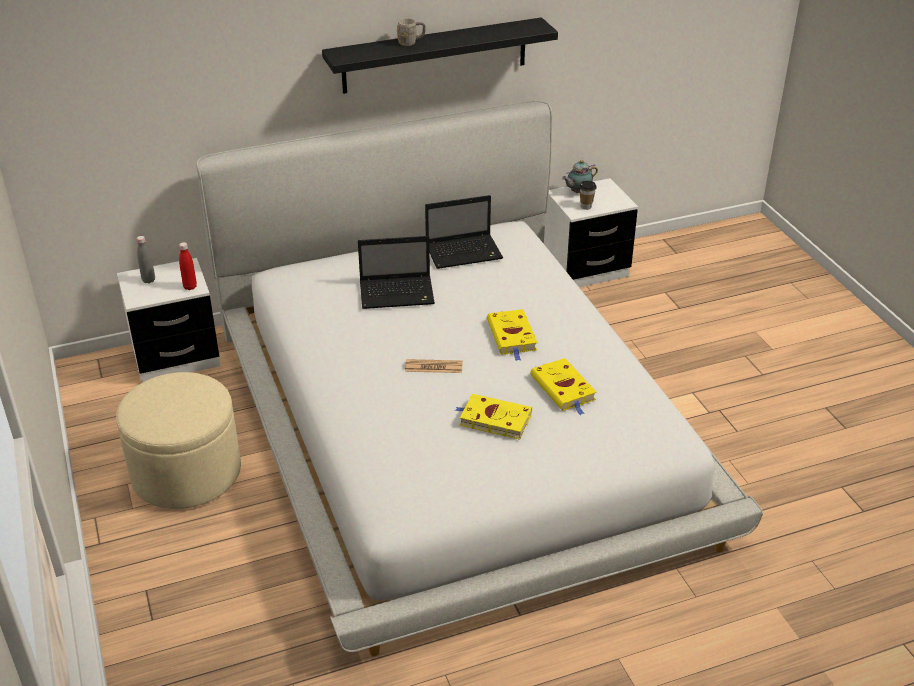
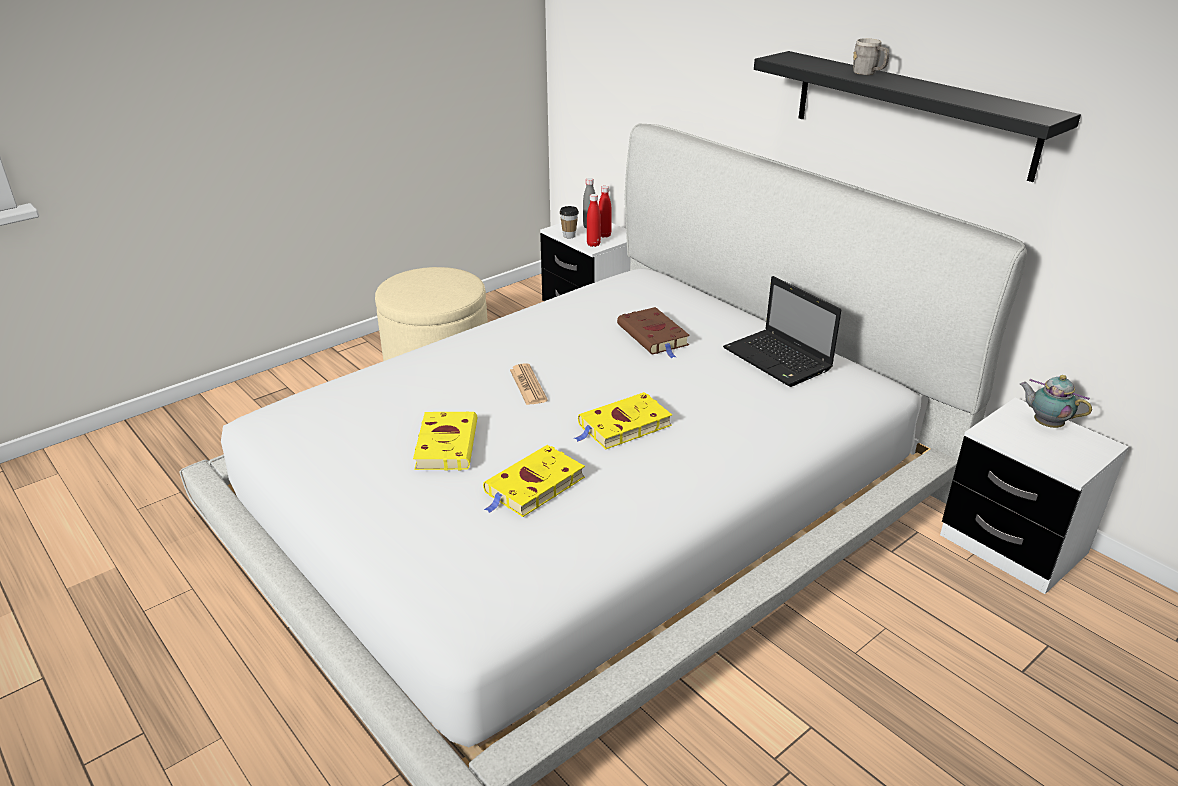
camera: 70 degrees right, 5 degrees down
laptop [358,236,435,309] -> brown book [617,307,690,358]
cup [579,181,597,210] -> cup moved to [560,206,579,238]
none -> red bottle [598,186,612,238]

